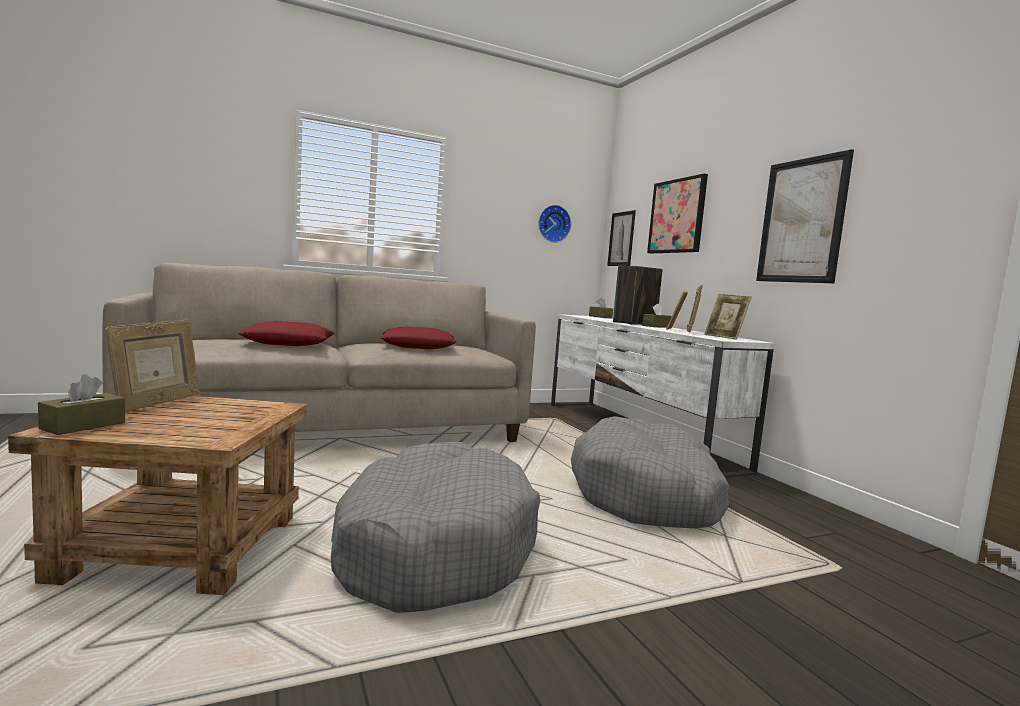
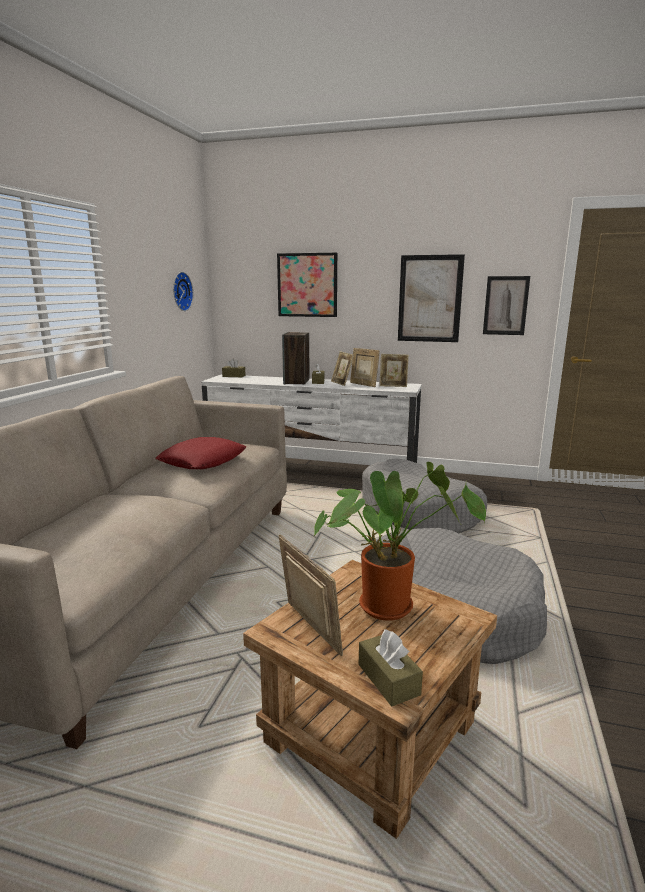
camera: 50 degrees left, 10 degrees up
red pillow [238,321,335,346] -> none
picture [607,210,636,266] -> picture moved to [483,276,530,335]
none -> potted plant [314,462,486,621]

